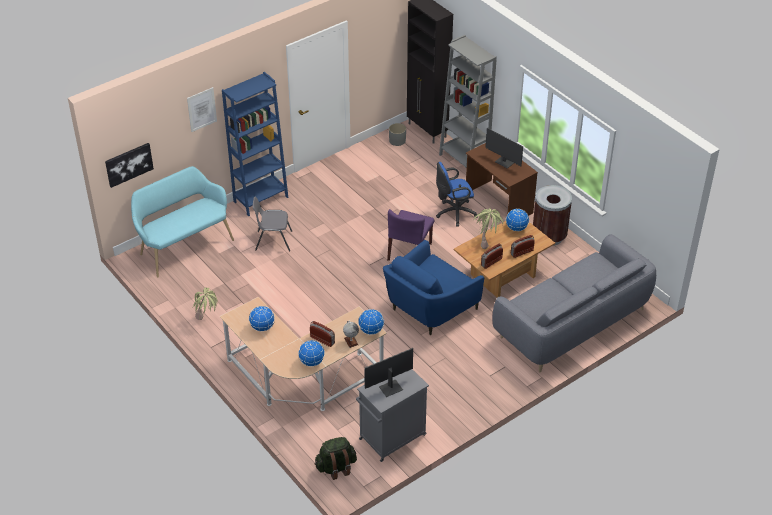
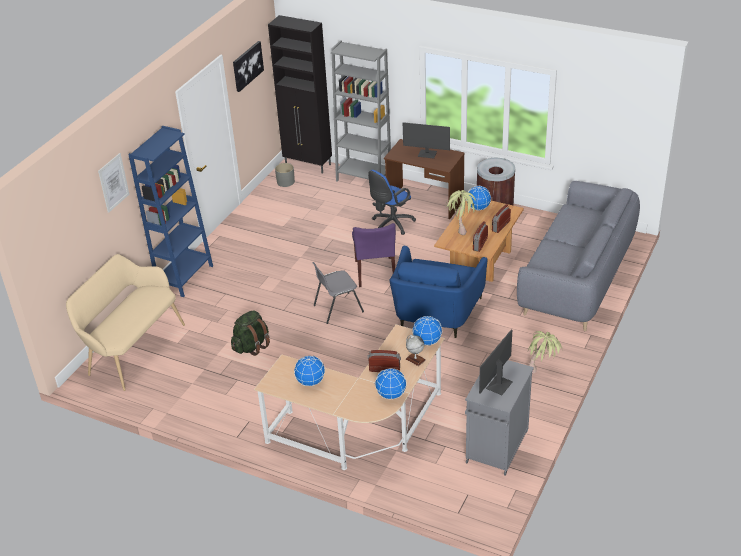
camera: 25 degrees left, 5 degrees down
picture [105,143,154,188] -> picture moved to [233,41,264,92]
turquoise bench [131,166,234,278] -> beige bench [66,254,185,391]
potted plant [192,287,218,320] -> potted plant moved to [528,331,562,374]
grey chair [253,197,292,252] -> grey chair moved to [313,262,364,324]
green backpack [315,437,357,480] -> green backpack moved to [231,310,270,356]

